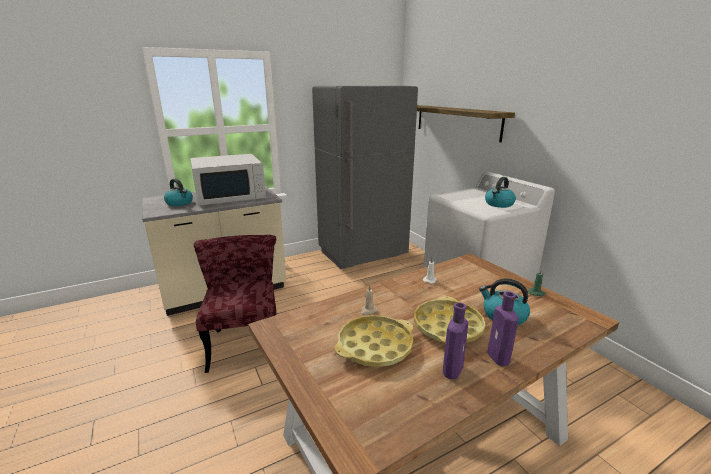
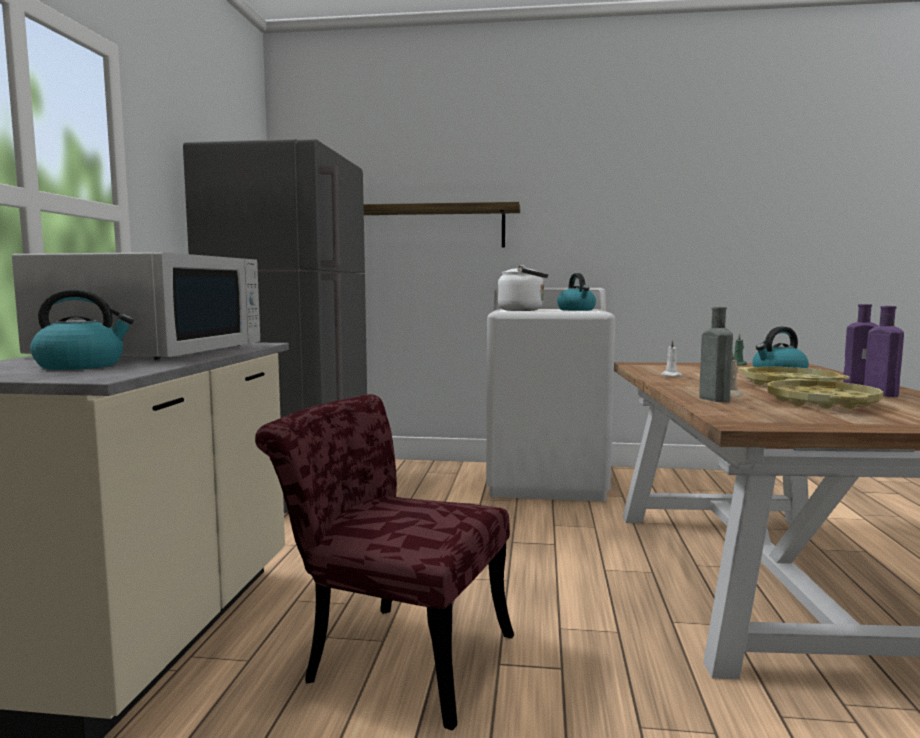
camera: 55 degrees left, 15 degrees down
none -> white kettle [498,265,548,311]
none -> grey bottle [699,307,733,402]

